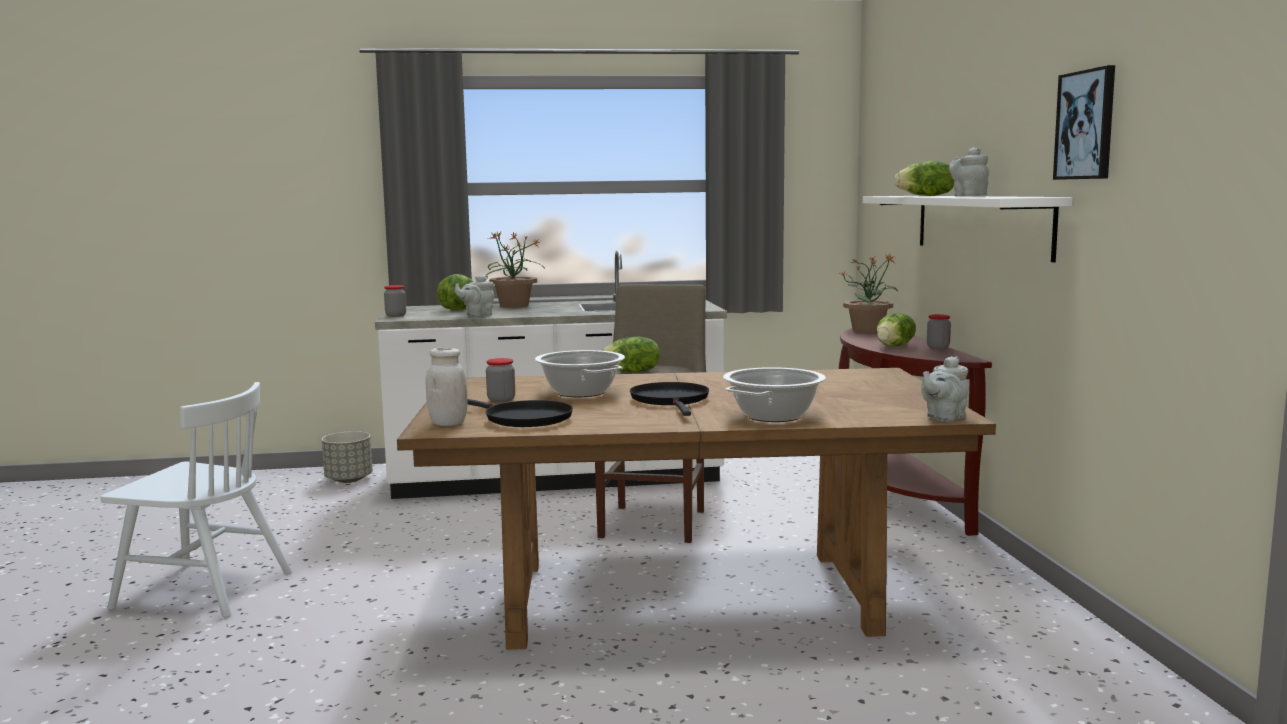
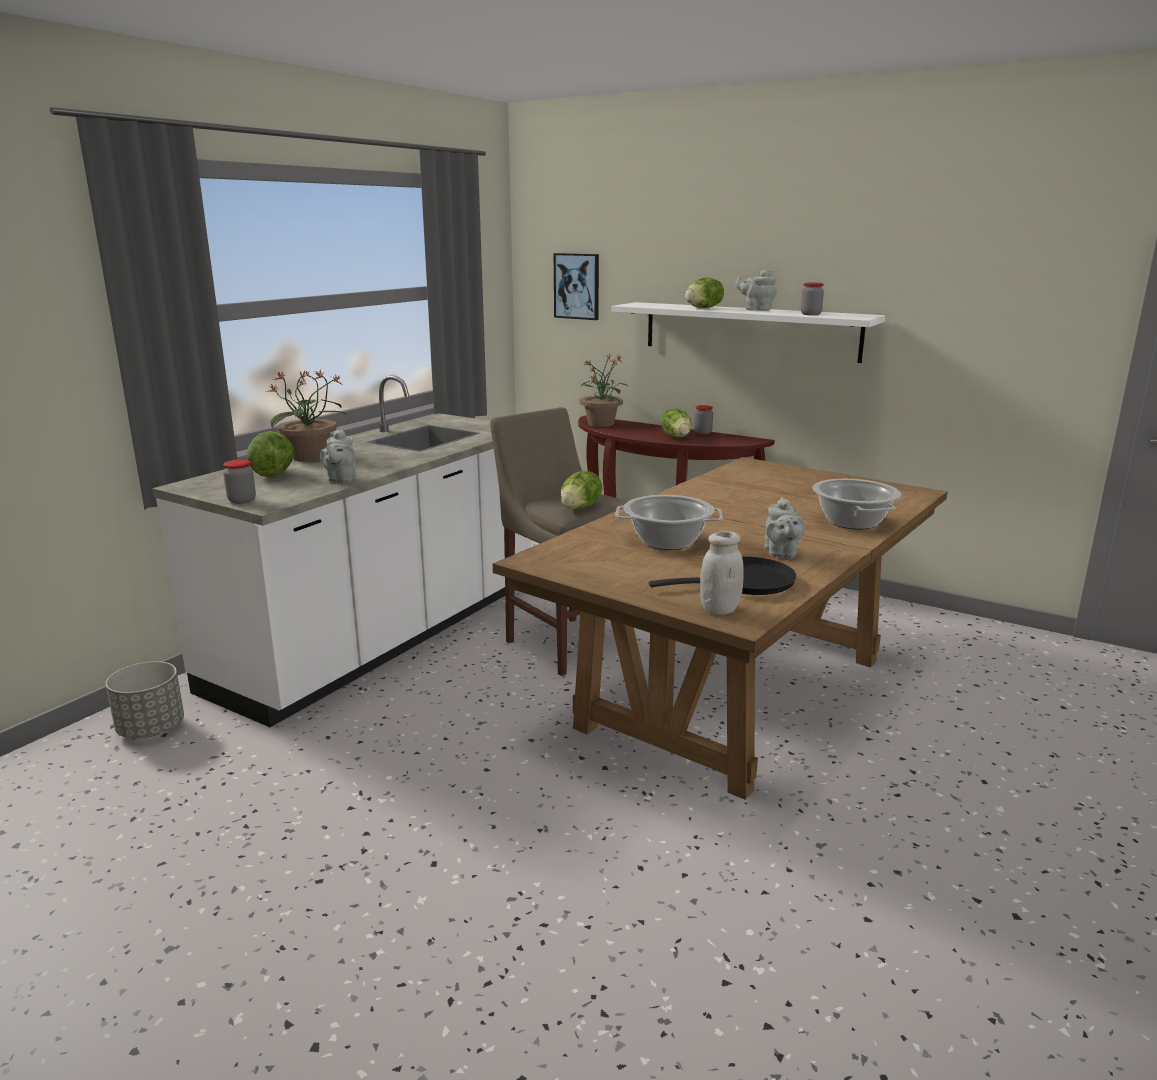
camera: 50 degrees left, 10 degrees up
white chair [100,382,292,618] -> none
jar [486,358,515,403] -> jar moved to [801,283,824,315]
black frying pan [630,382,710,416] -> none
grey teapot [921,356,969,422] -> grey teapot moved to [764,497,805,558]
picture [1053,65,1115,180] -> picture moved to [554,253,599,320]

